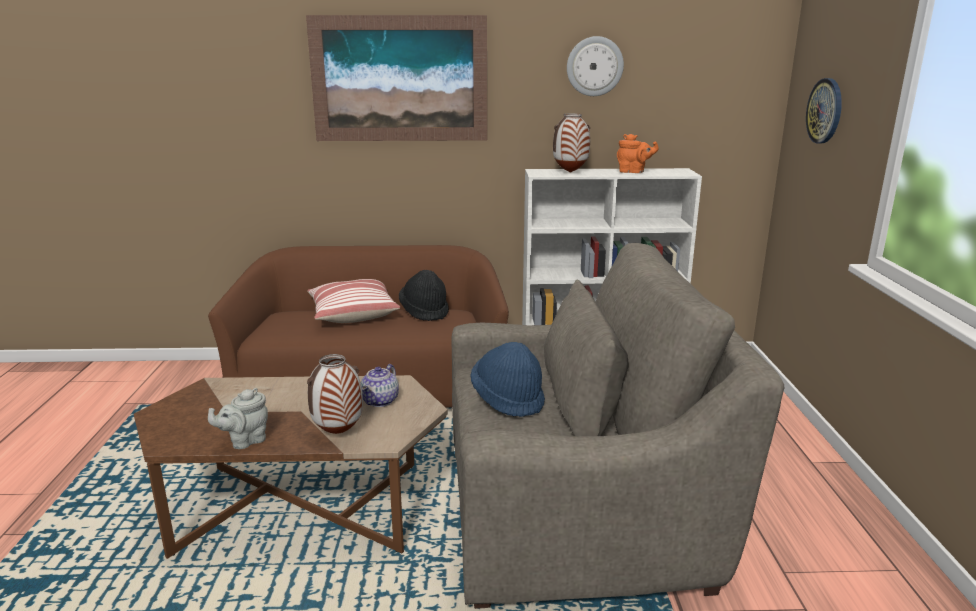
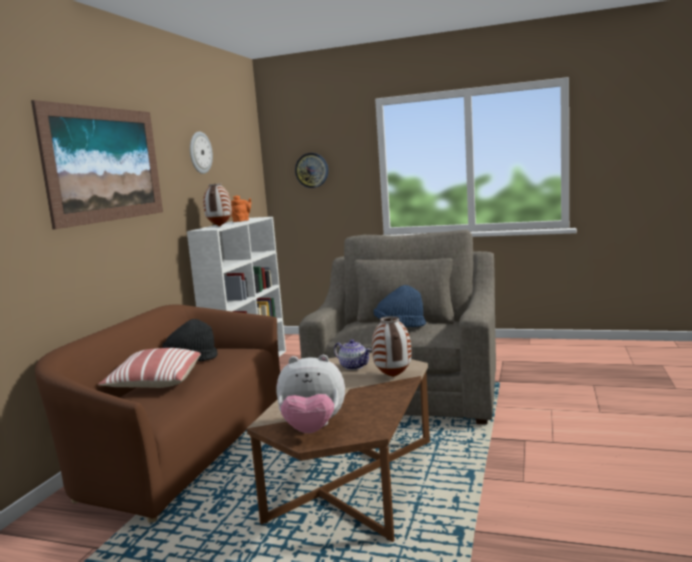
camera: 70 degrees left, 10 degrees down
grey teapot [208,388,268,449] -> none
none -> plush toy [277,355,345,434]

